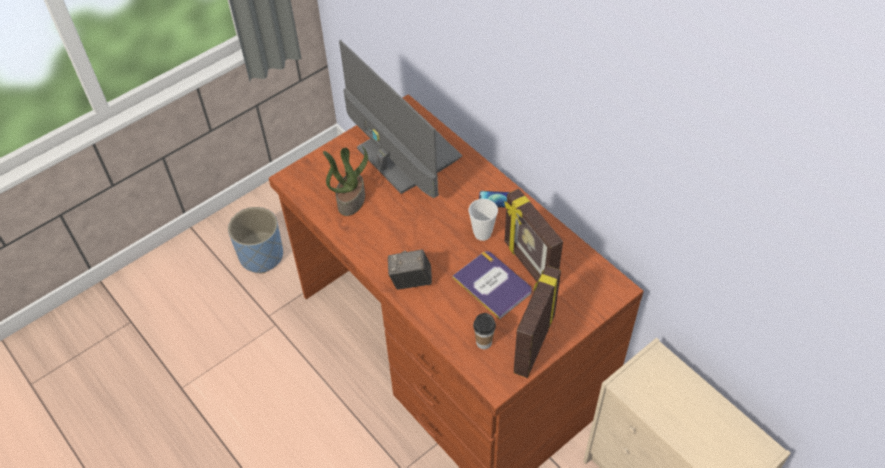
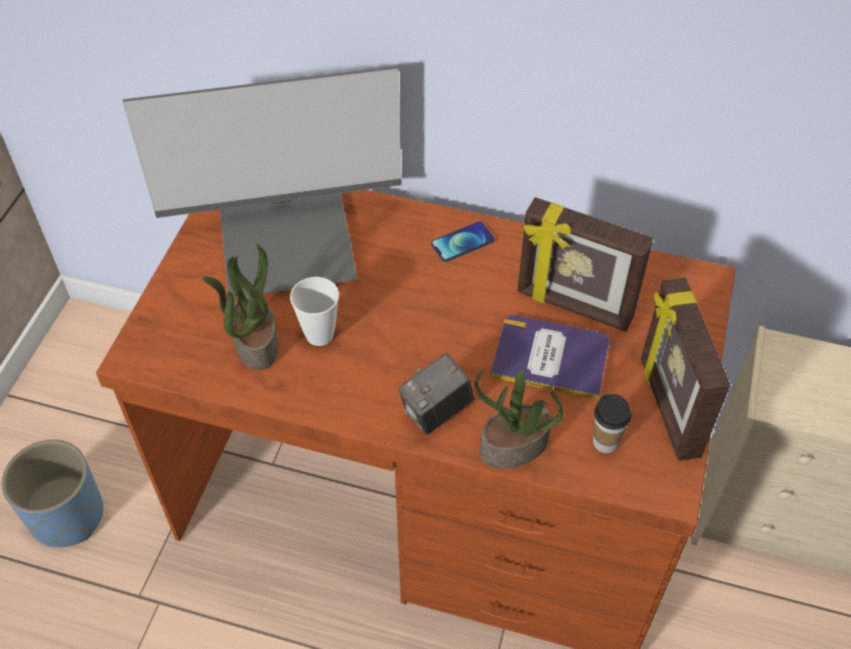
camera: 35 degrees left, 0 degrees up
monitor [339,40,463,198] -> monitor turned 150 degrees clockwise [123,66,402,298]
cup [469,199,498,241] -> cup moved to [290,277,339,346]
none -> potted plant [475,370,563,469]

